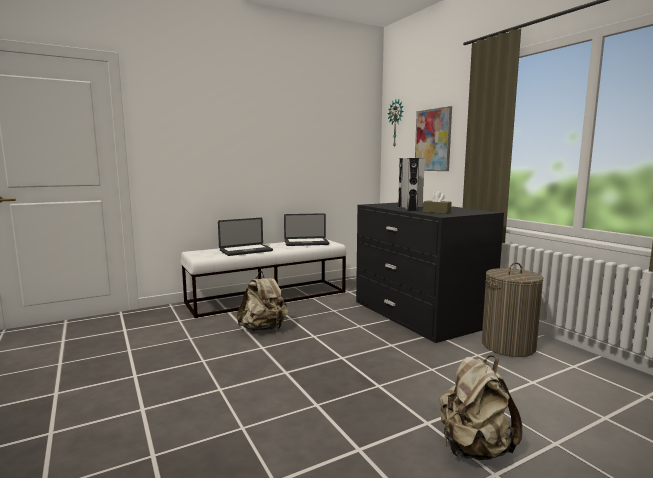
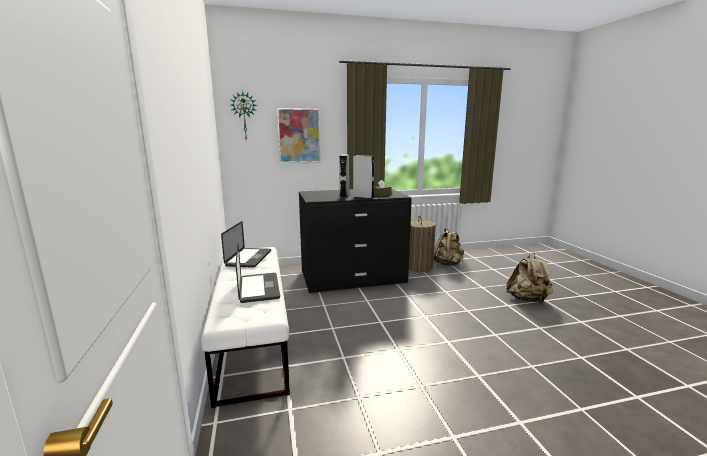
camera: 75 degrees left, 5 degrees up
beige backpack [237,271,289,331] -> beige backpack moved to [434,228,464,266]

